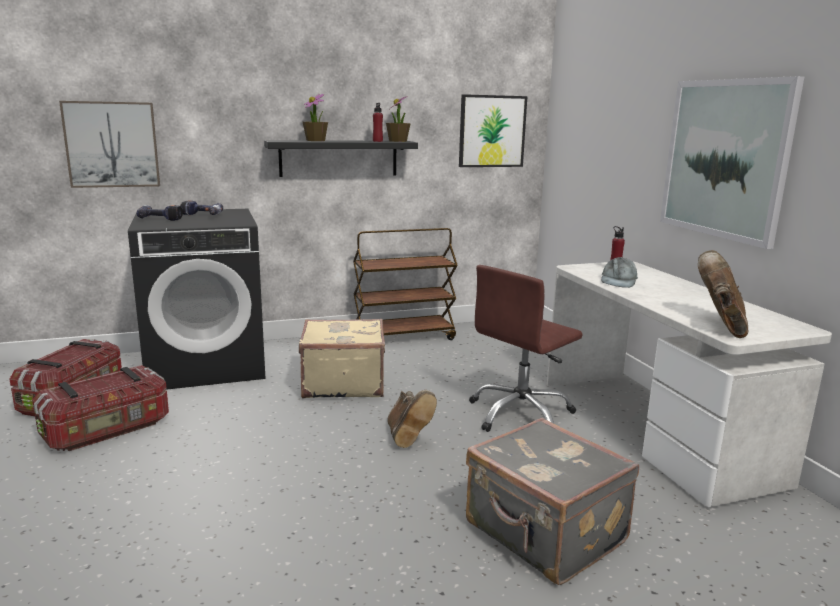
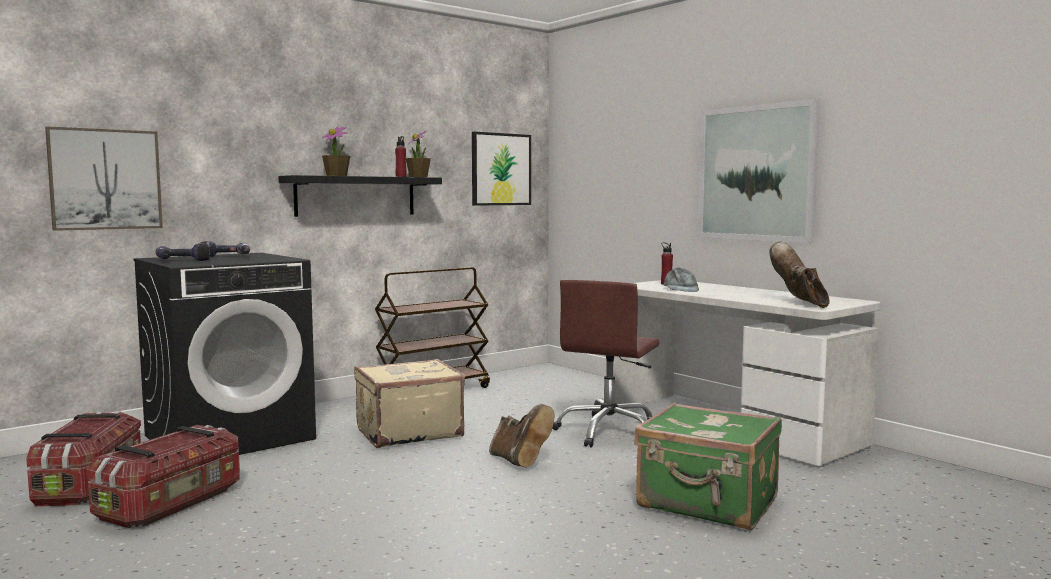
camera: 20 degrees left, 10 degrees down
grey suitcase [466,418,639,585] -> green suitcase [634,403,782,530]

